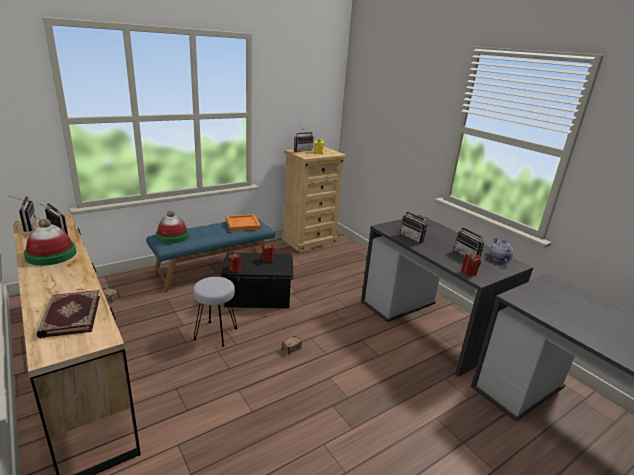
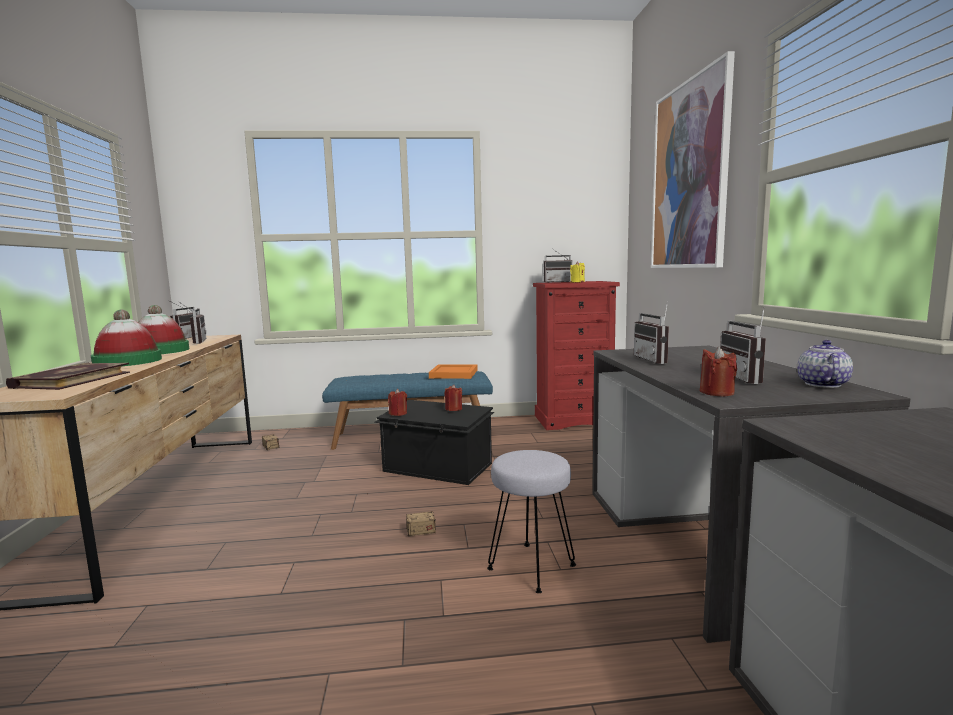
camera: 30 degrees right, 15 degrees down
hat [156,211,189,244] -> hat moved to [91,310,162,366]
grey stool [193,277,237,347] -> grey stool moved to [487,450,576,593]
beige dresser [282,147,346,252] -> red dresser [533,281,620,430]
none -> picture [651,51,735,268]

